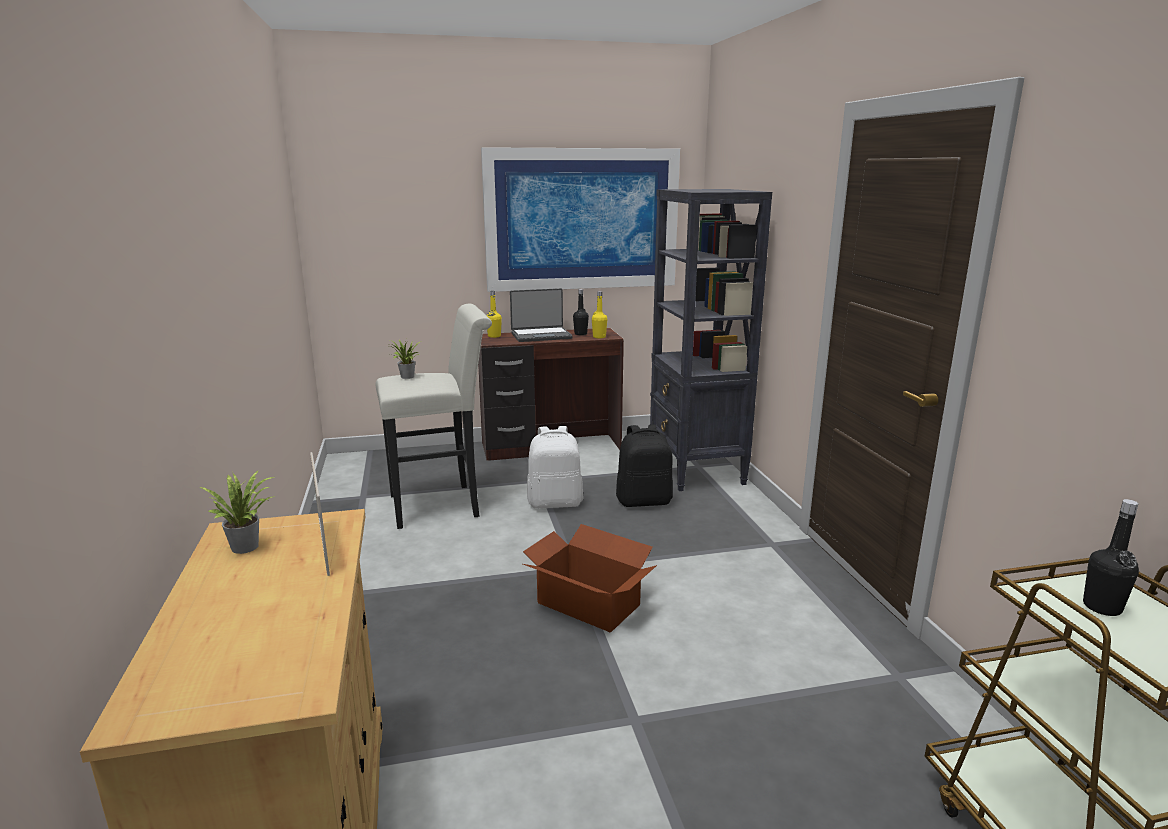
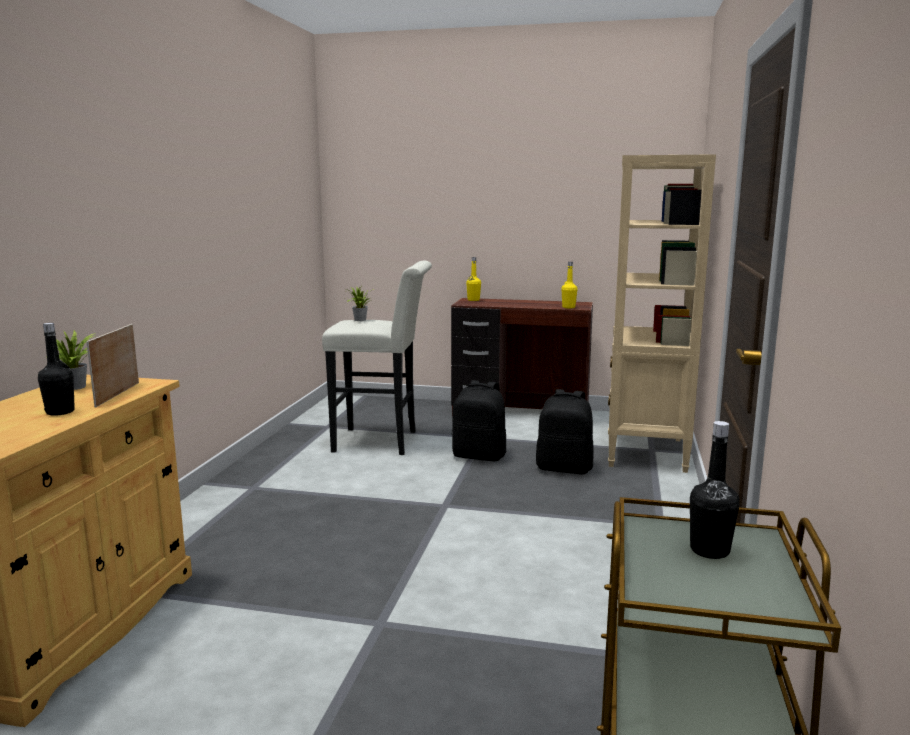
camera: 25 degrees right, 5 degrees down
picture [481,147,680,292] -> none
laptop [510,288,573,342] -> none
cardboard box [523,524,657,632] -> none
white backpack [527,426,584,509] -> black backpack [452,380,506,461]
black bottle [573,289,589,336] -> black bottle moved to [38,323,75,416]
black bookcase [650,189,772,491] -> beige bookcase [608,154,716,473]

